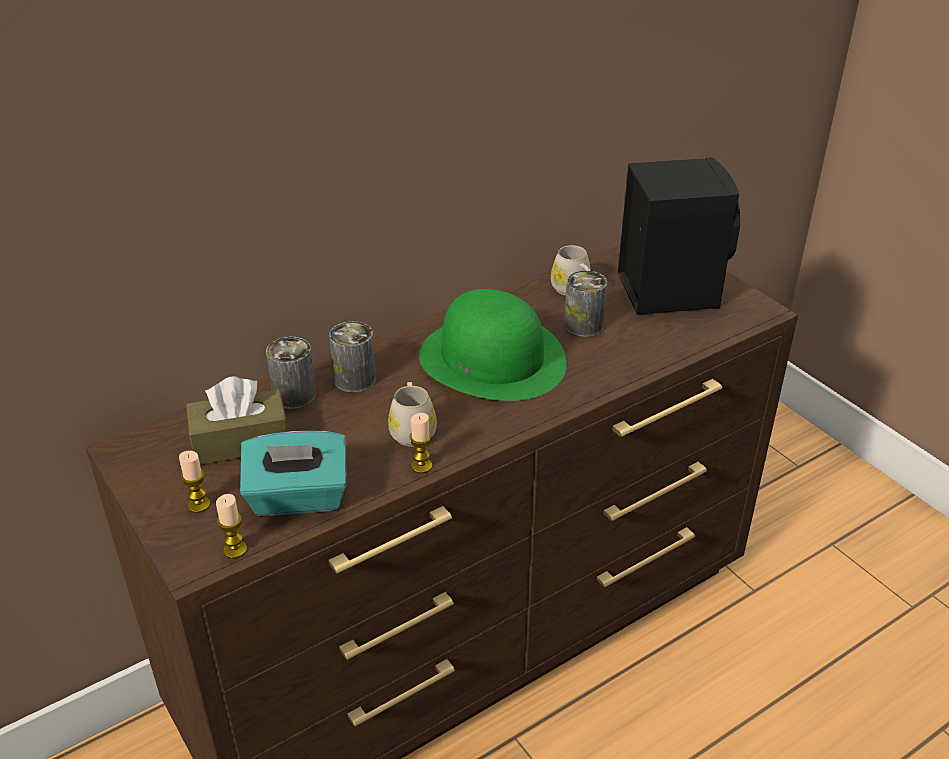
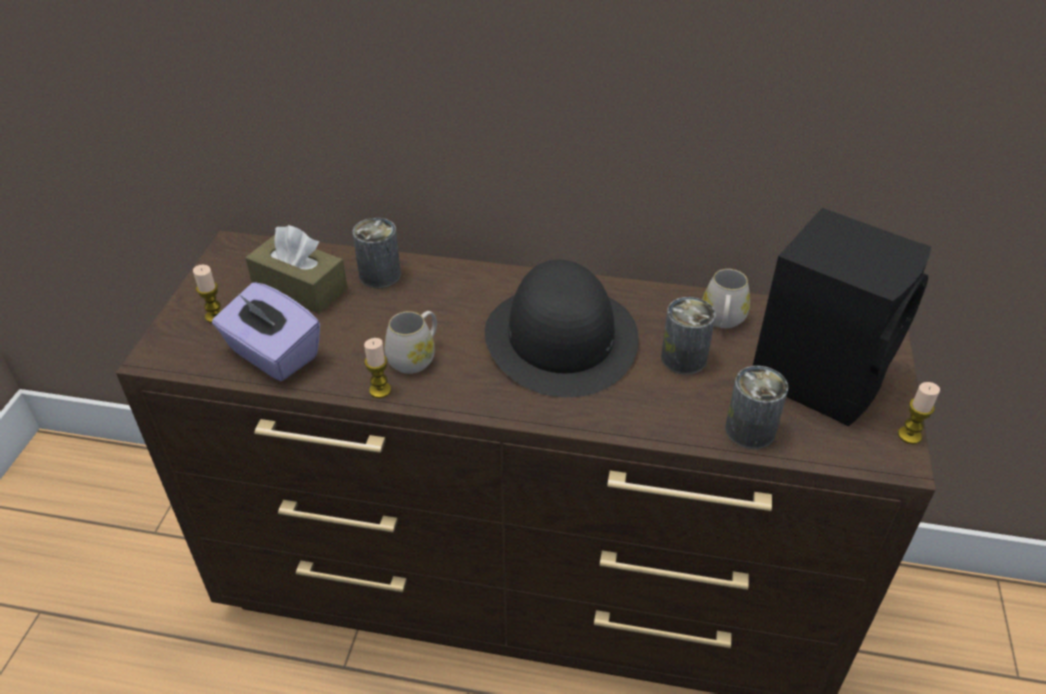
camera: 45 degrees right, 5 degrees up
candle [216,494,247,559] -> candle moved to [898,382,940,444]
turquoise tissue box [240,431,347,516] -> purple tissue box [212,282,320,381]
can [329,321,376,392] -> can moved to [725,366,788,449]
green hat [419,289,567,401] -> black hat [485,260,639,397]

